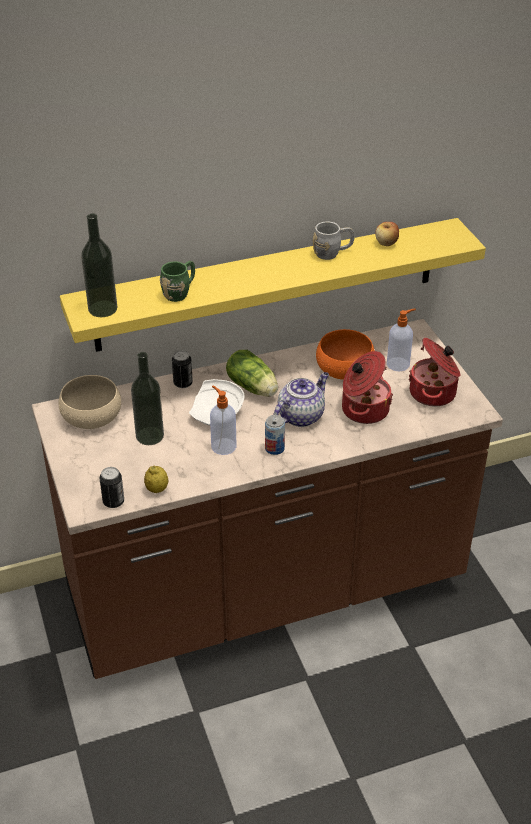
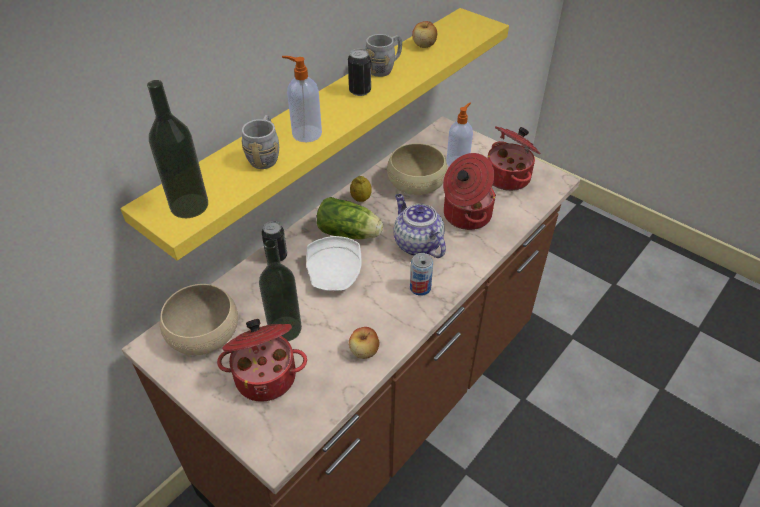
camera: 30 degrees left, 5 degrees up
can [100,467,124,508] -> can moved to [348,49,371,96]
lemon [144,466,169,493] -> lemon moved to [350,176,372,202]
green mug [160,261,195,302] -> grey mug [241,115,279,169]
soap dispenser [210,386,237,455] -> soap dispenser moved to [282,56,322,143]
teapot [274,372,329,427] -> teapot turned 45 degrees counterclockwise [393,194,446,258]
orange bowl [316,329,375,380] -> beige bowl [387,143,447,195]
none -> cooking pot [217,319,307,402]
none -> apple [349,327,379,359]

